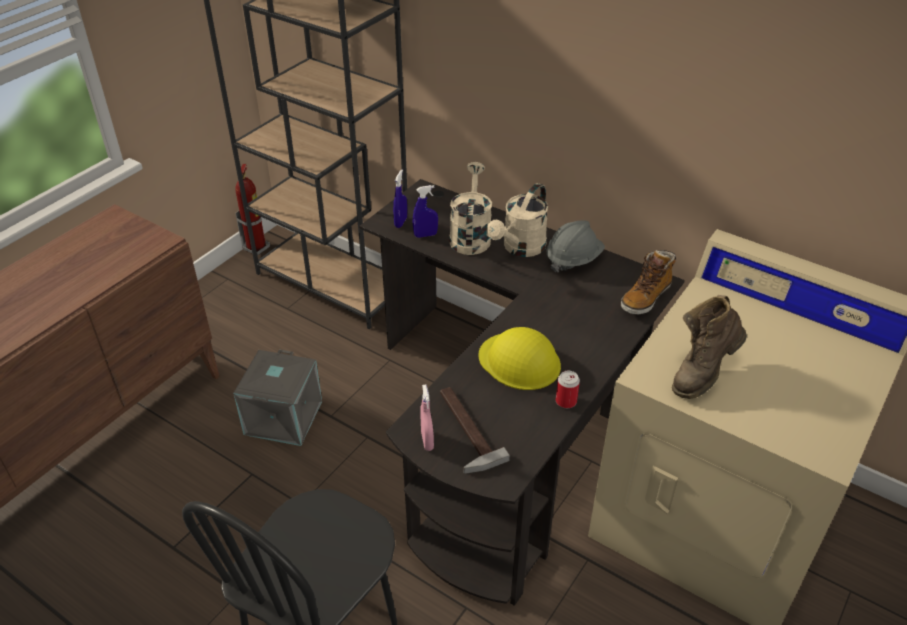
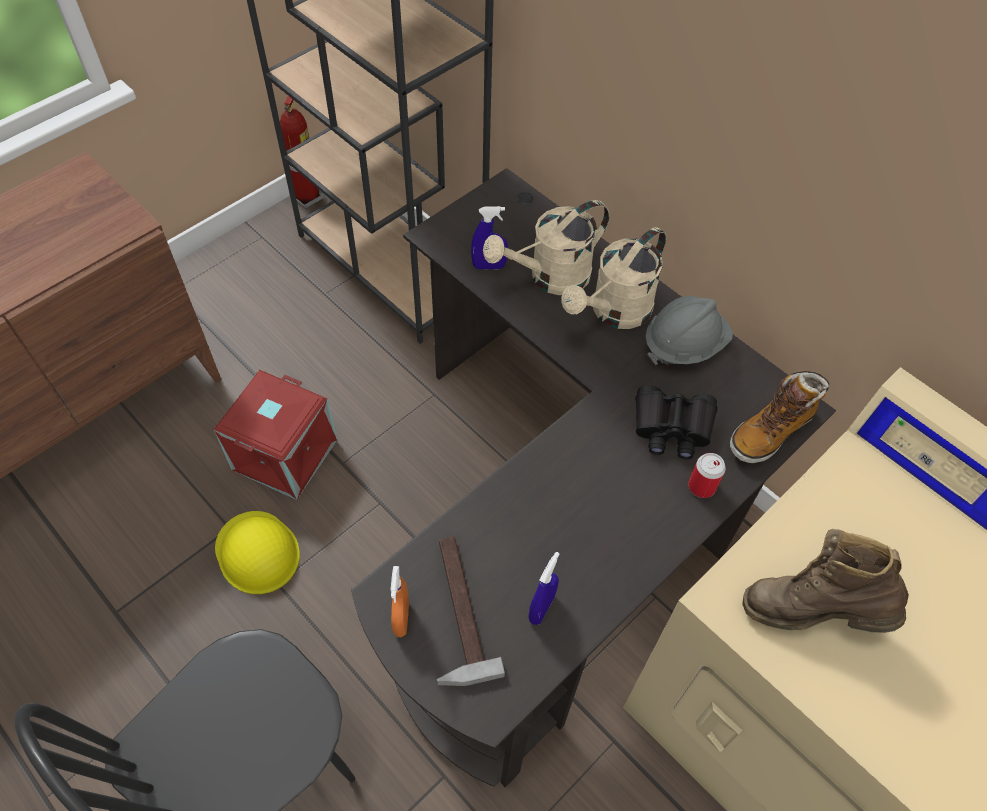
camera: 10 degrees right, 15 degrees up
grey storage box [233,349,322,446] -> red storage box [214,370,337,500]
blue spray bottle [393,169,407,228] -> blue spray bottle moved to [528,552,560,625]
pink spray bottle [420,385,434,451] -> orange spray bottle [391,566,409,637]
beige watering can [449,162,492,255] -> beige watering can turned 135 degrees counterclockwise [483,200,609,295]
yellow hard hat [478,327,561,390] -> yellow hard hat moved to [215,511,300,594]
can [556,371,580,408] -> can moved to [688,453,726,498]
brown boot [672,295,747,399] -> brown boot turned 45 degrees clockwise [742,529,909,633]
none -> black binoculars [635,385,717,459]

